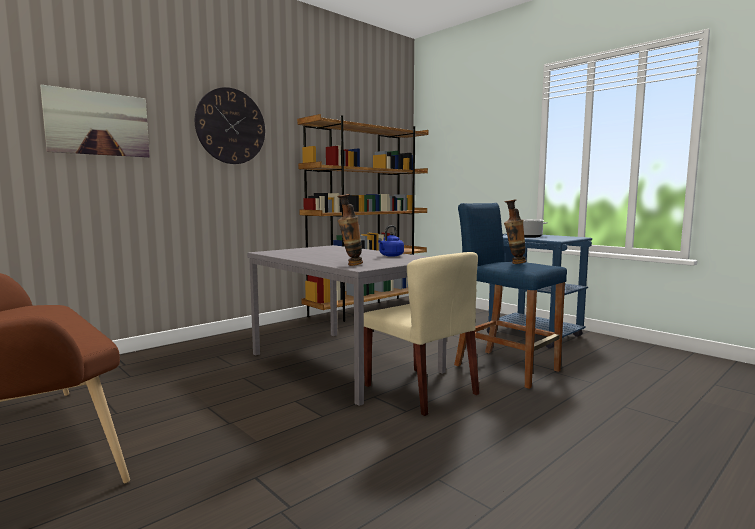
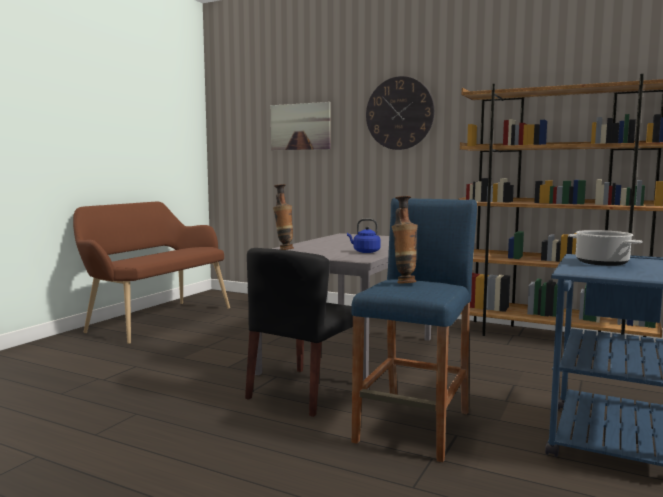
camera: 70 degrees right, 0 degrees up
beige chair [364,252,479,416] -> black chair [245,248,353,417]

